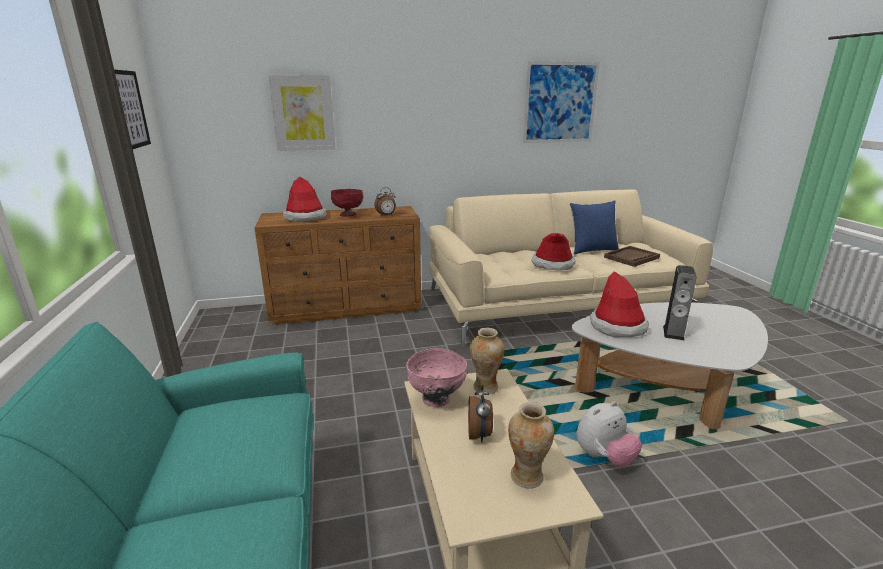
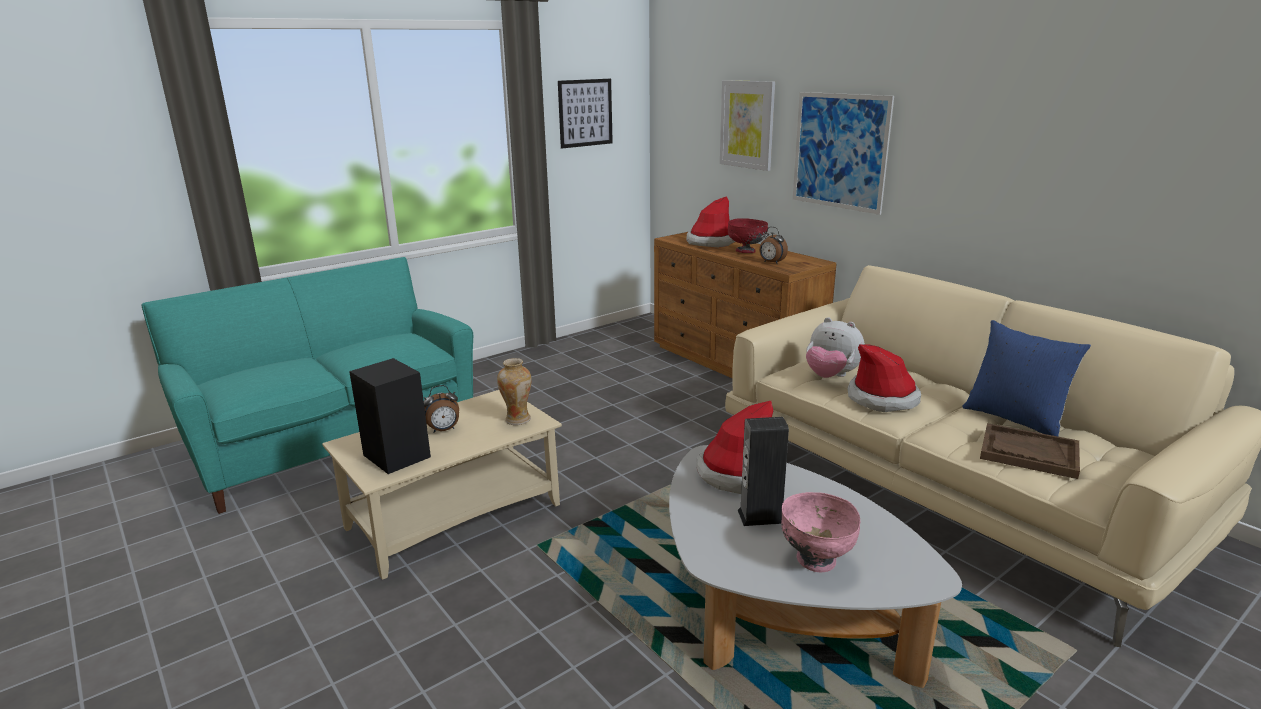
camera: 65 degrees right, 0 degrees up
pink bowl [406,348,467,407] -> pink bowl moved to [781,492,860,573]
vase [508,402,554,489] -> black speaker [349,358,431,474]
picture [523,61,600,143] -> picture moved to [793,92,894,215]
plush toy [576,401,642,467] -> plush toy moved to [806,317,865,378]

